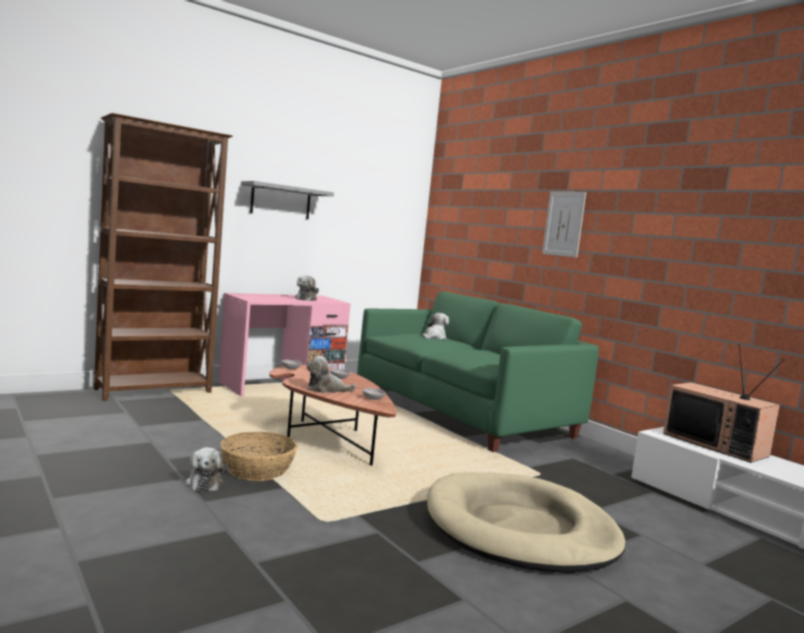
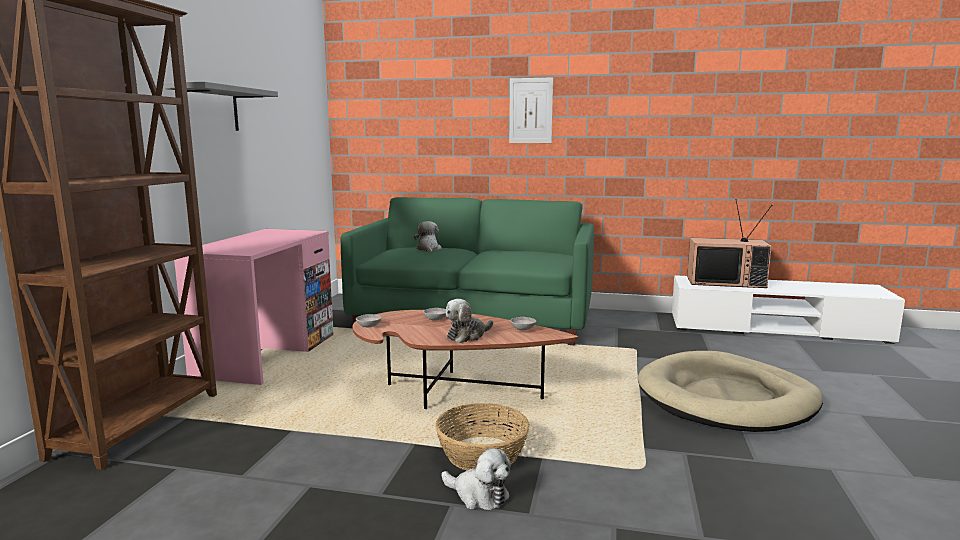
camera: 40 degrees left, 5 degrees up
plush toy [295,275,319,301] -> none

